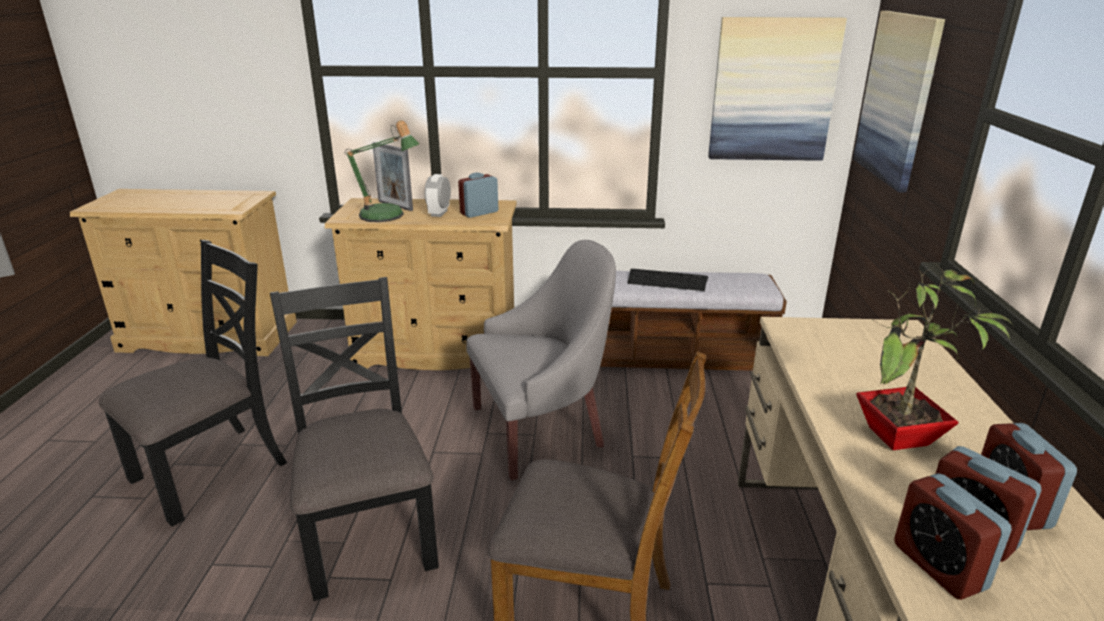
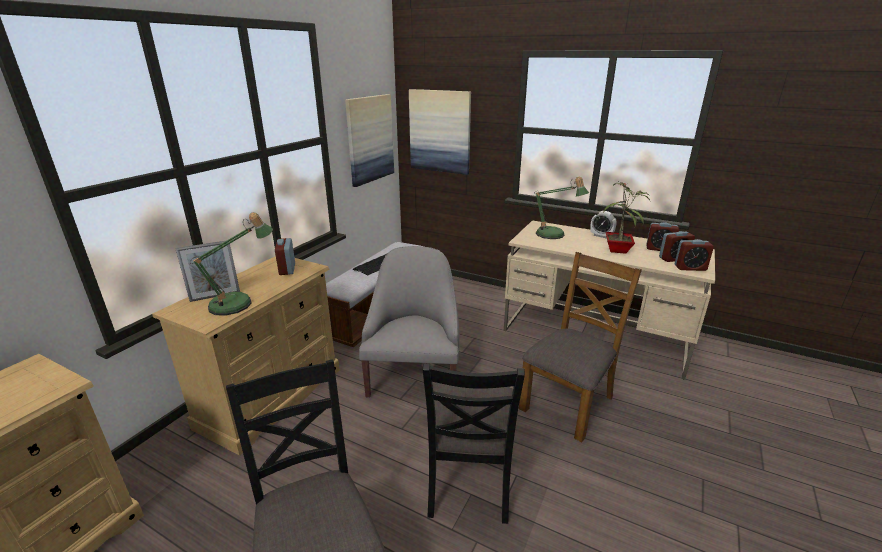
camera: 65 degrees left, 0 degrees up
black chair [270,277,439,601] -> black chair turned 90 degrees counterclockwise [423,363,525,524]
alarm clock [425,174,451,217] -> alarm clock moved to [590,211,617,239]
none -> table lamp [534,177,589,239]

